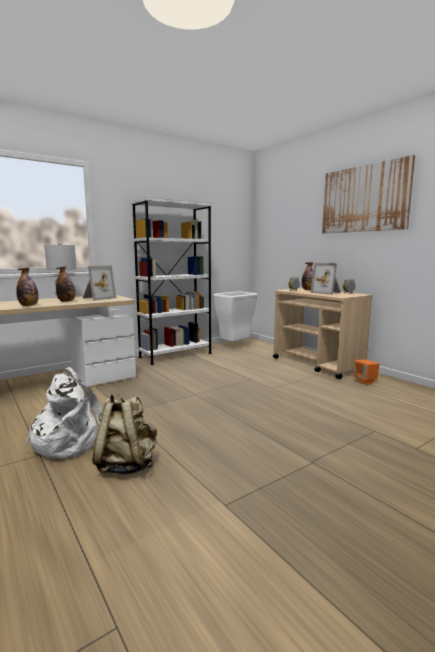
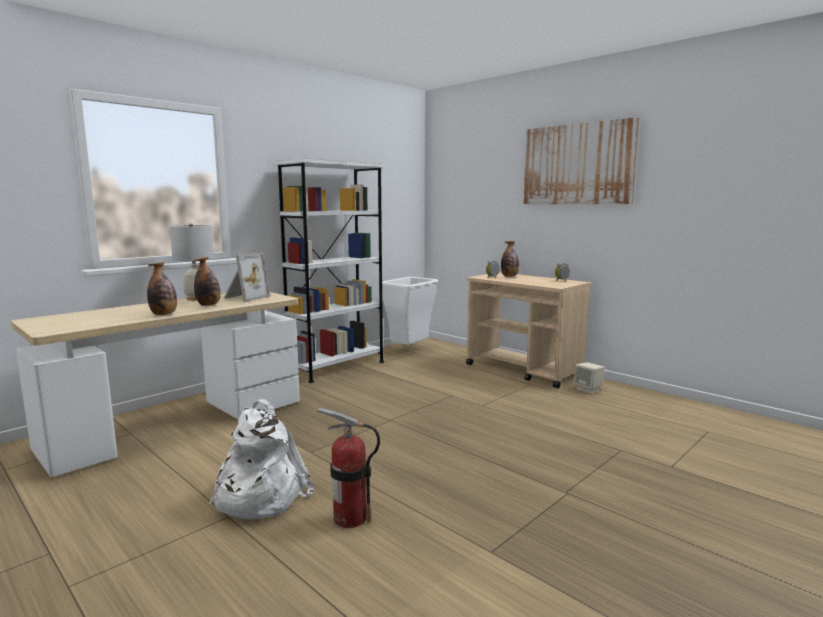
camera: 10 degrees left, 0 degrees up
beige backpack [93,393,157,474] -> fire extinguisher [317,408,380,528]
picture frame [311,263,341,295] -> none
orange speaker [353,360,380,385] -> beige speaker [574,362,605,394]

